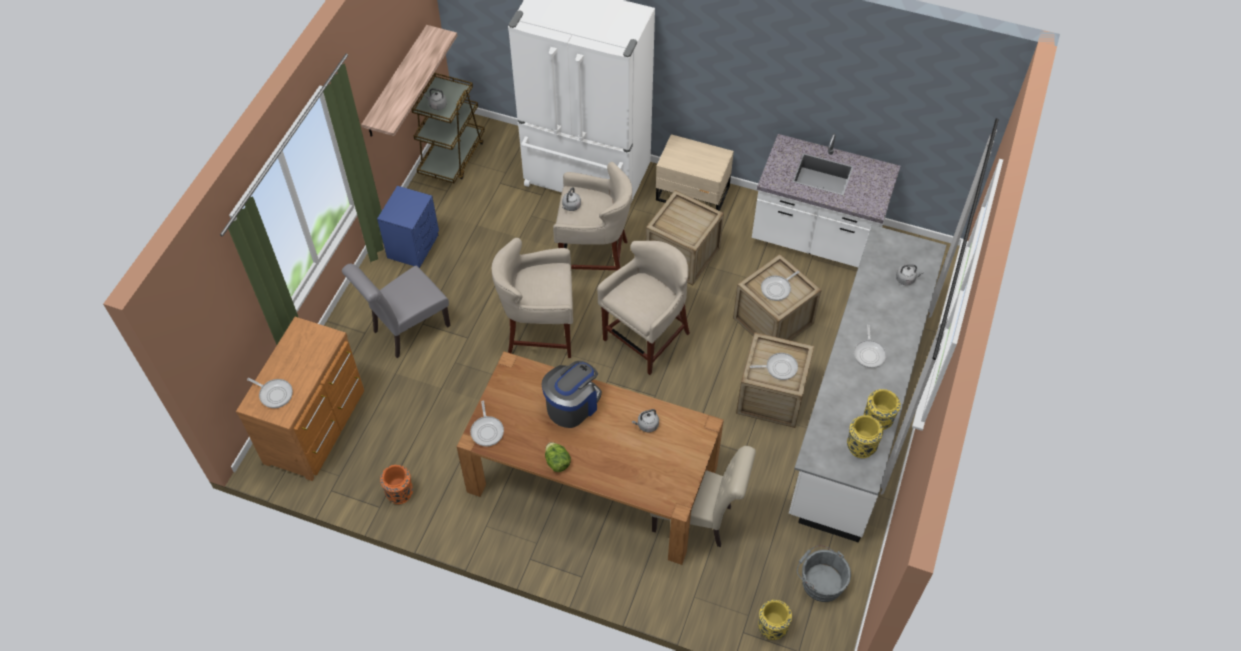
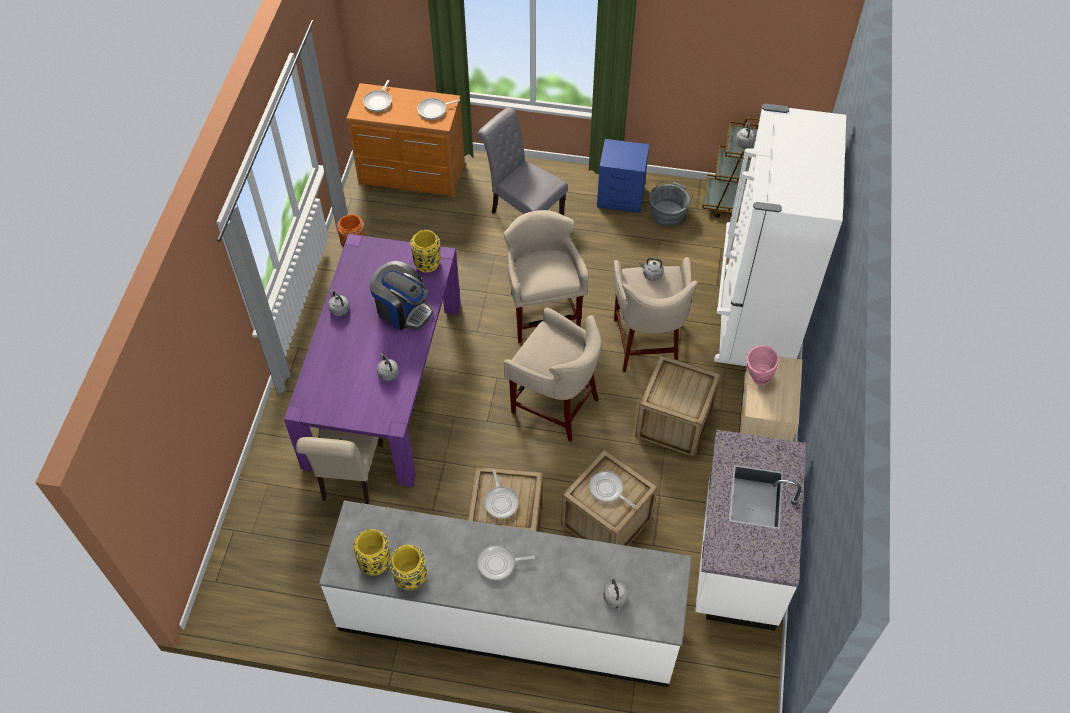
camera: 80 degrees right, 0 degrees up
shelf [361,25,458,137] -> none
brown dining table [457,351,724,565] -> purple dining table [284,234,461,487]
frying pan [470,401,504,446] -> frying pan moved to [417,98,460,120]
lettuce [545,442,571,472] -> grey kettle [328,290,350,316]
yellow vase [758,600,792,640] -> yellow vase moved to [410,230,441,273]
grey bucket [797,545,851,602] -> grey bucket moved to [649,181,693,227]
none -> pink vase [747,345,779,385]

